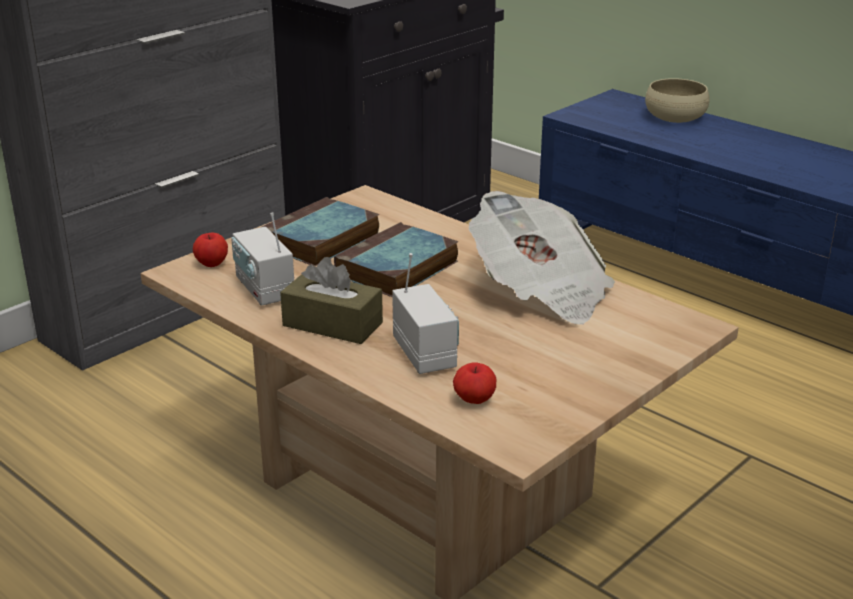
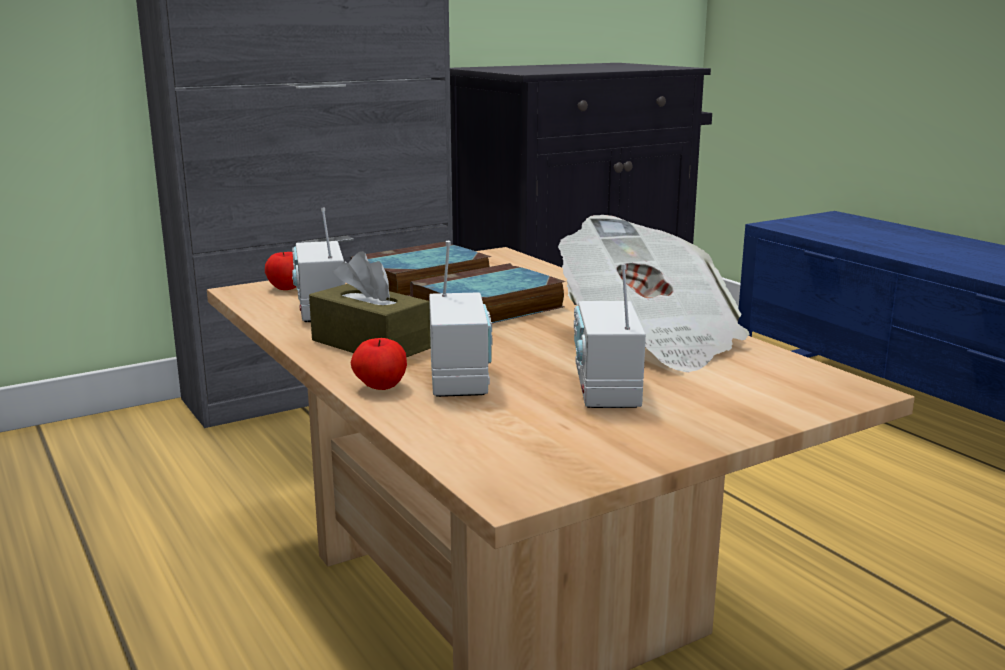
camera: 15 degrees right, 10 degrees down
apple [453,362,496,404] -> apple moved to [351,338,407,390]
beige bowl [645,78,710,123] -> none
none -> radio [574,264,646,408]

